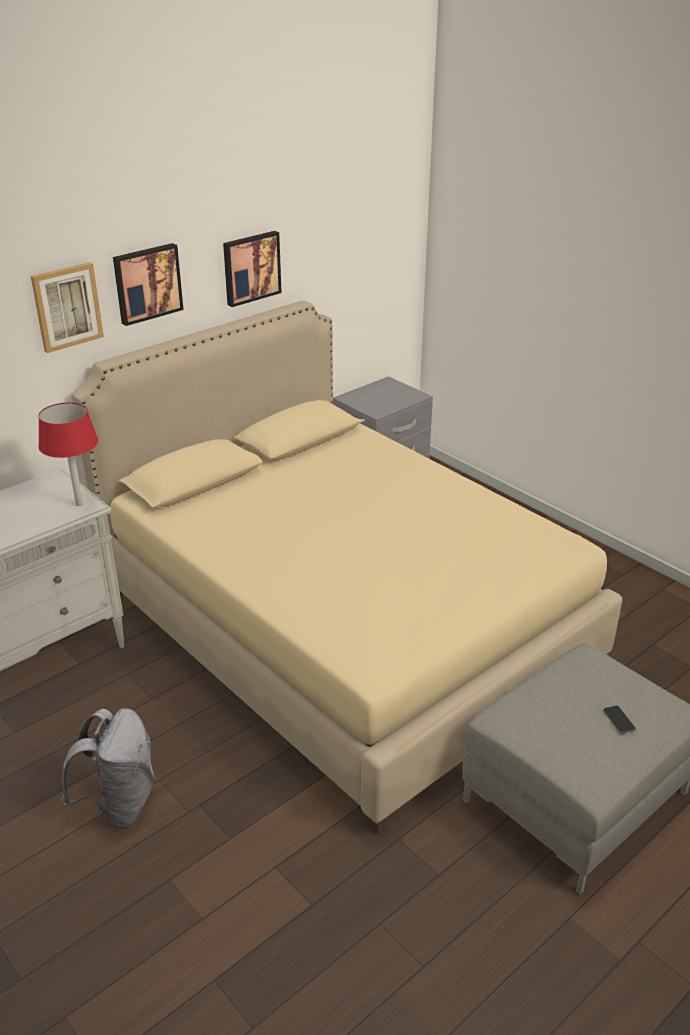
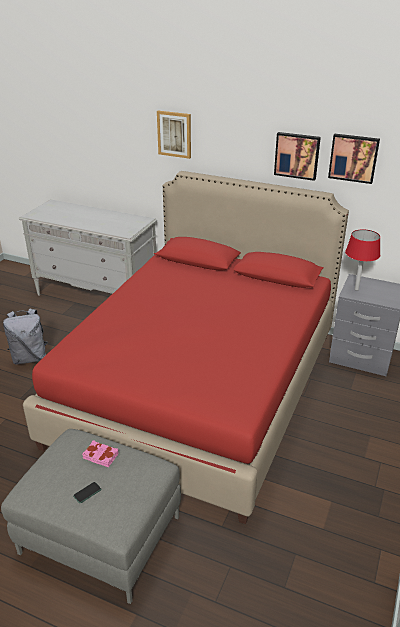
camera: 65 degrees right, 0 degrees up
red table lamp [38,402,98,506] -> red table lamp moved to [345,229,380,291]
beige bed [71,301,623,834] -> red bed [23,171,349,524]
picture [113,243,184,326] -> picture moved to [328,134,380,184]
none -> pink book [82,440,119,467]

